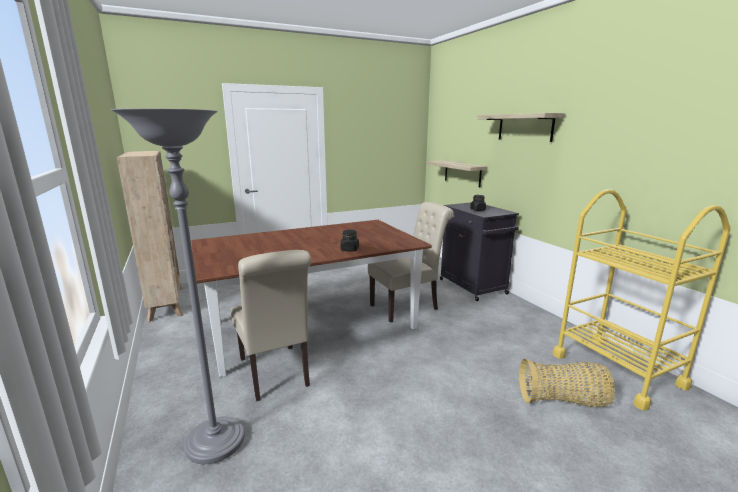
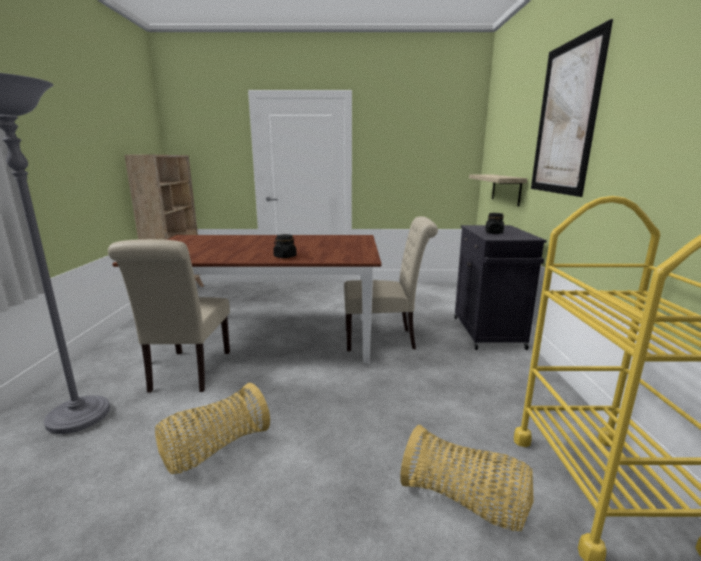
camera: 25 degrees right, 0 degrees up
shelf [477,113,565,142] -> picture [531,19,613,197]
none -> basket [155,383,270,474]

